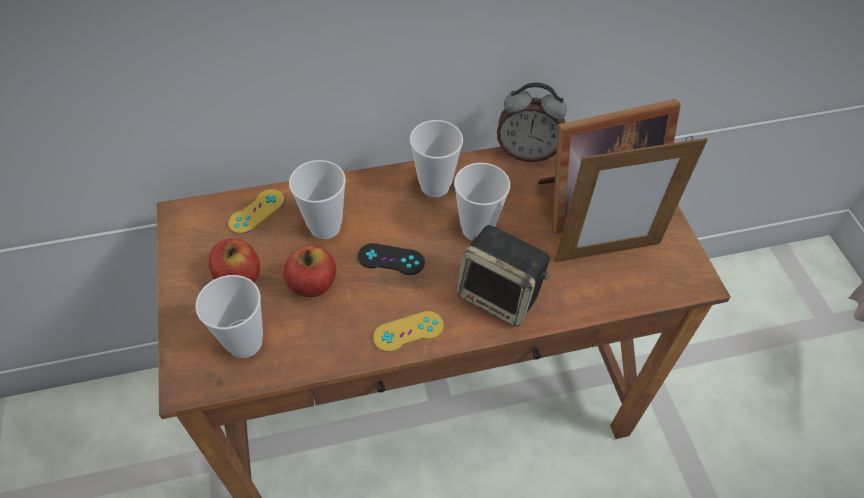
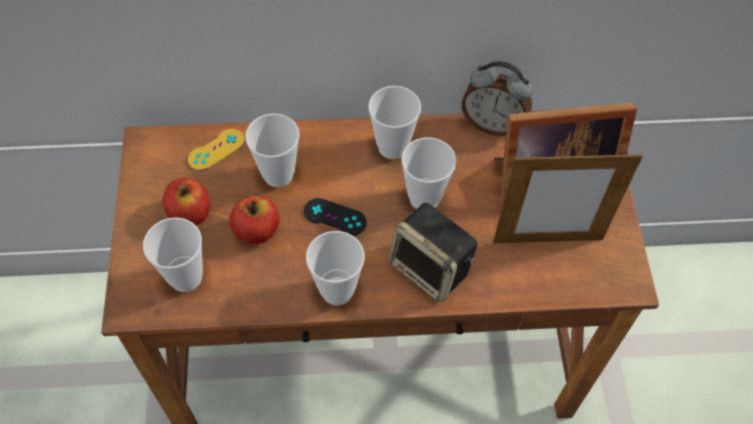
camera: 10 degrees right, 5 degrees up
yellow game controller [373,311,443,352] -> cup [306,231,365,305]

